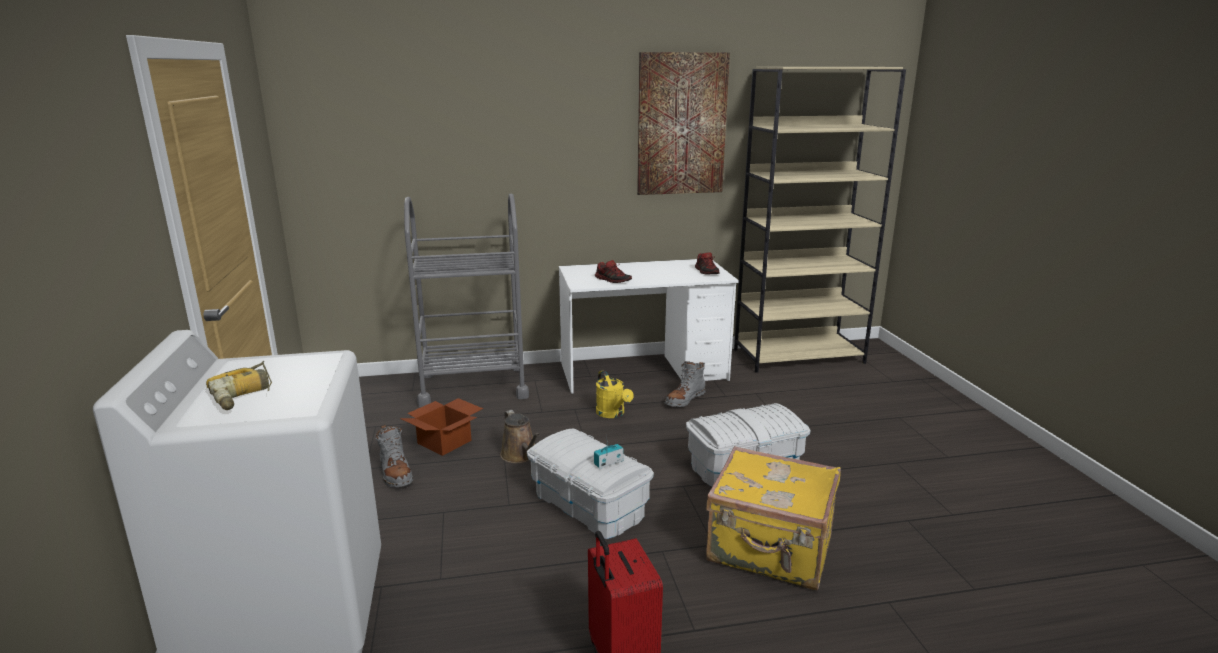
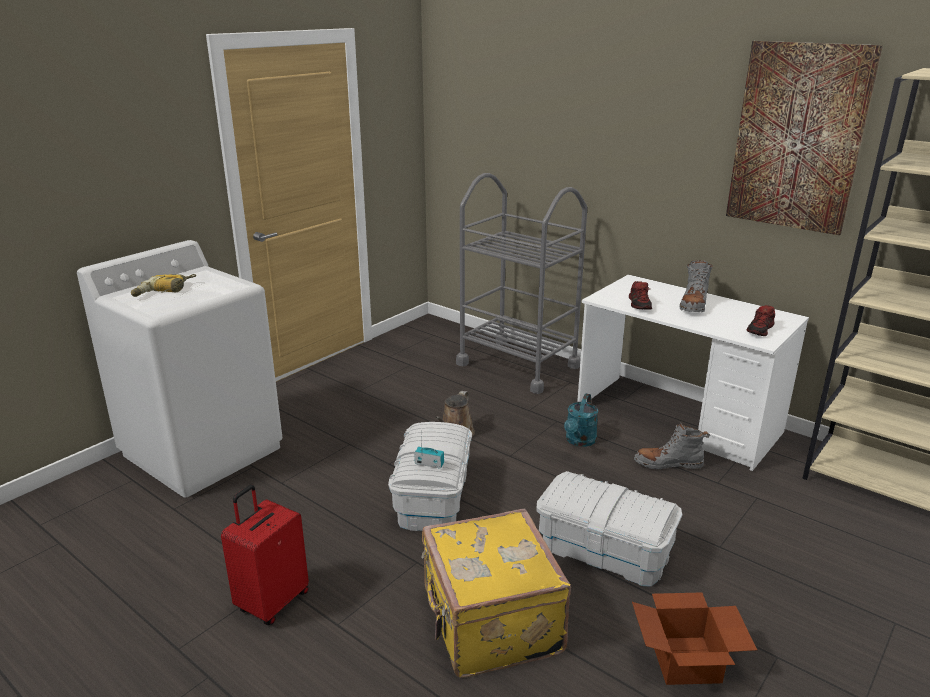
camera: 50 degrees right, 5 degrees up
grey boot [376,425,413,488] -> grey boot moved to [680,260,713,312]
cardboard box [400,398,483,456] -> cardboard box moved to [632,592,757,685]
yellow watering can [596,370,634,418] -> turquoise watering can [564,394,598,447]

